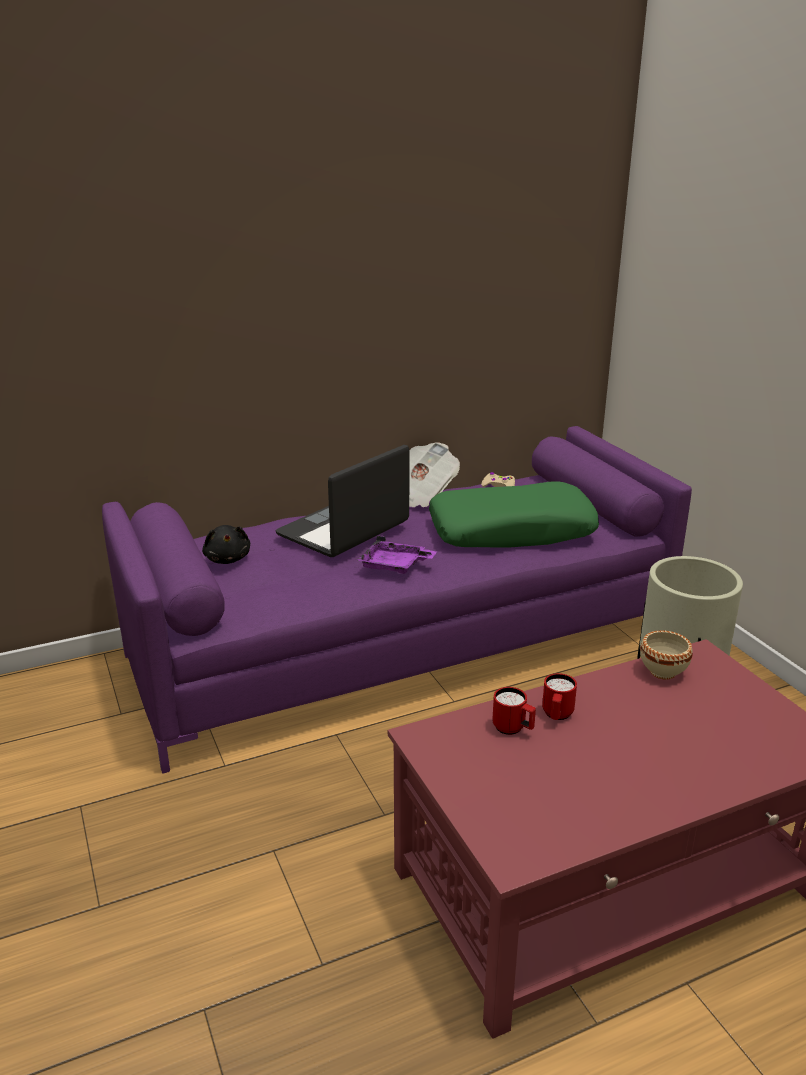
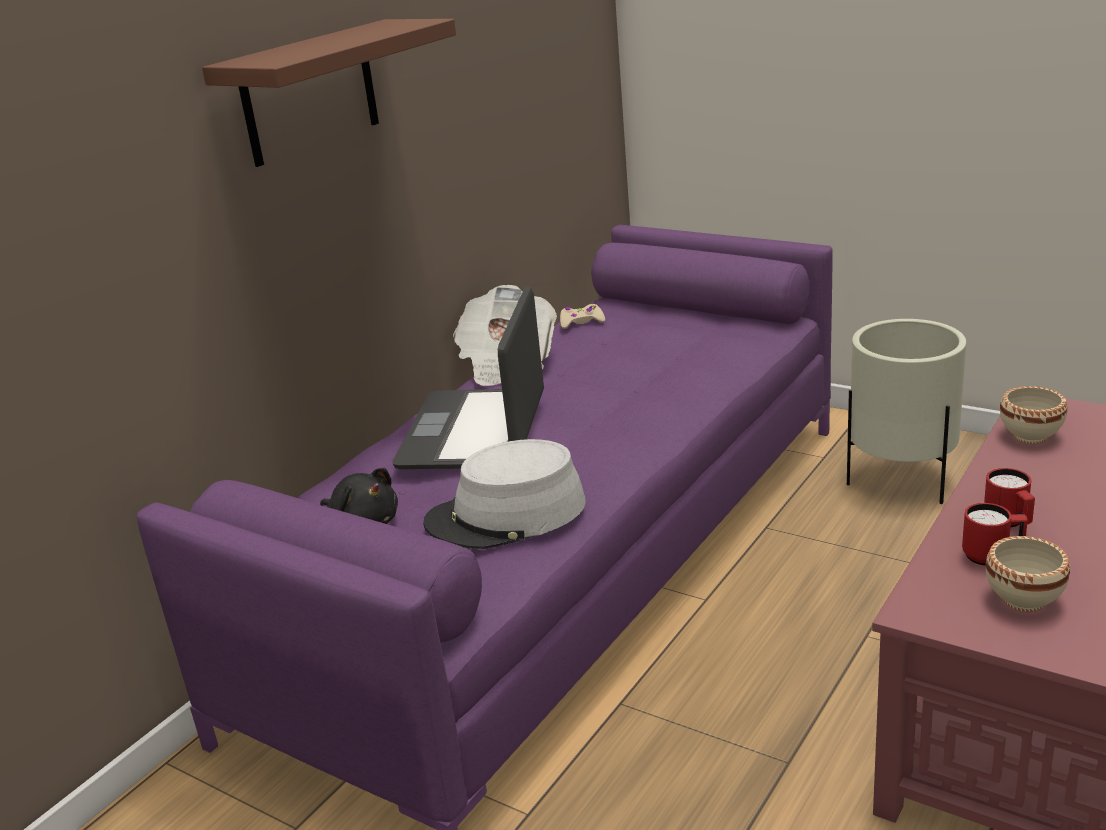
camera: 30 degrees left, 0 degrees up
purple tray [357,535,437,574] -> none
green pillow [429,481,599,548] -> none
none -> brown shelf [202,19,456,167]
none -> grey hat [423,439,586,549]
none -> beige bowl [986,536,1070,612]

